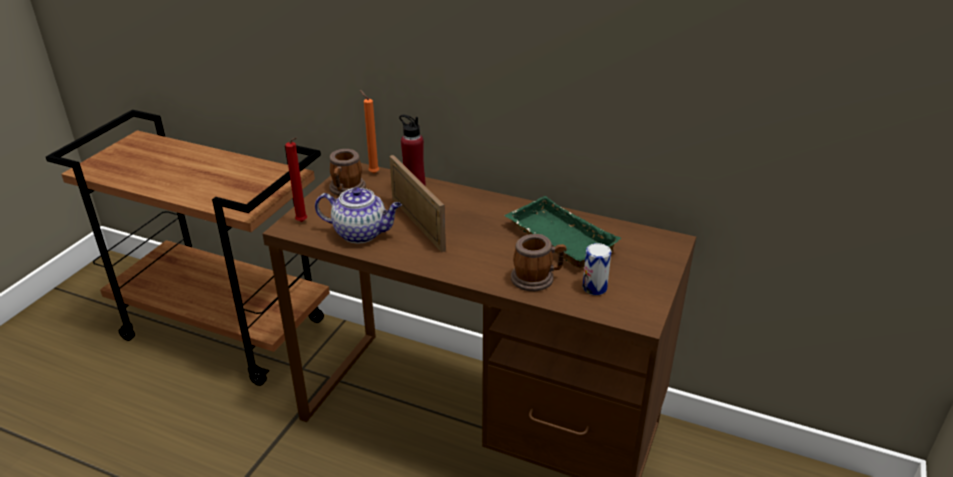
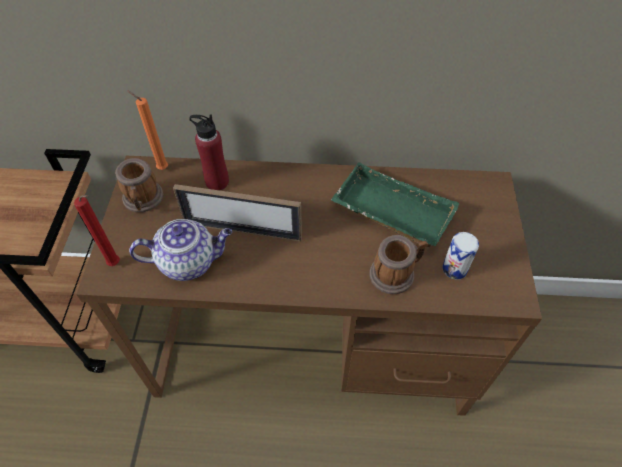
camera: 20 degrees left, 20 degrees up
picture frame [389,155,446,252] -> picture frame turned 150 degrees clockwise [173,184,302,242]

